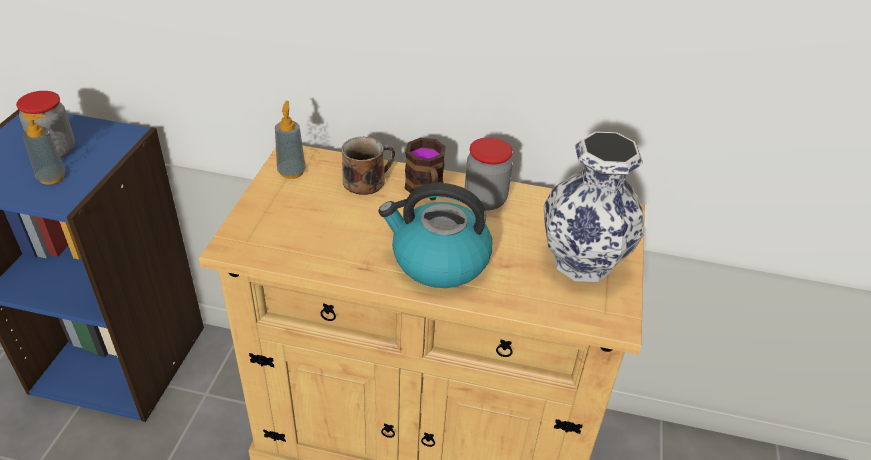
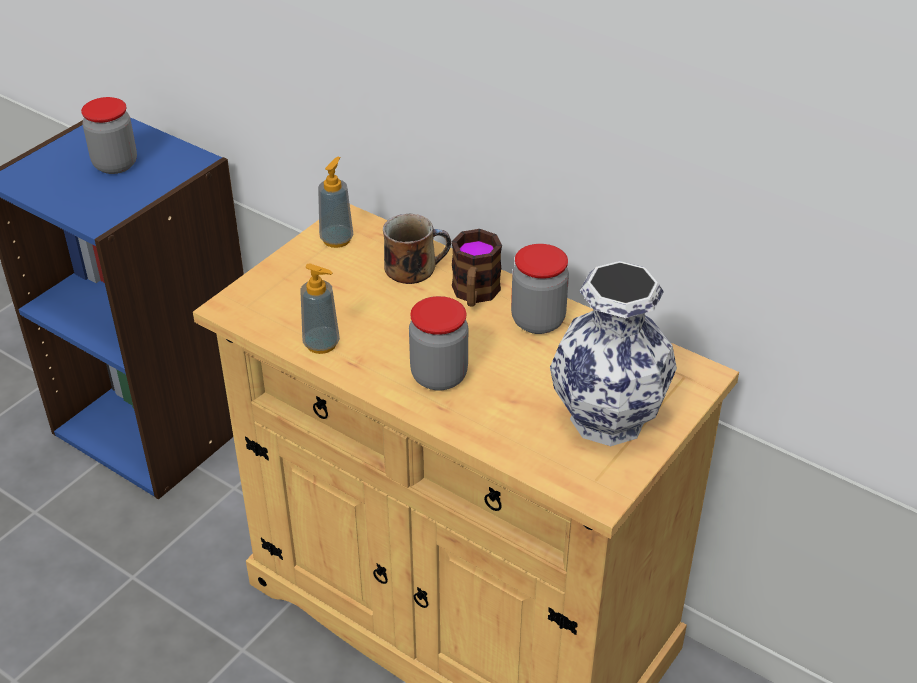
camera: 25 degrees right, 0 degrees up
soap dispenser [22,113,66,185] -> soap dispenser moved to [300,263,340,354]
kettle [379,183,493,288] -> jar [409,296,468,391]

